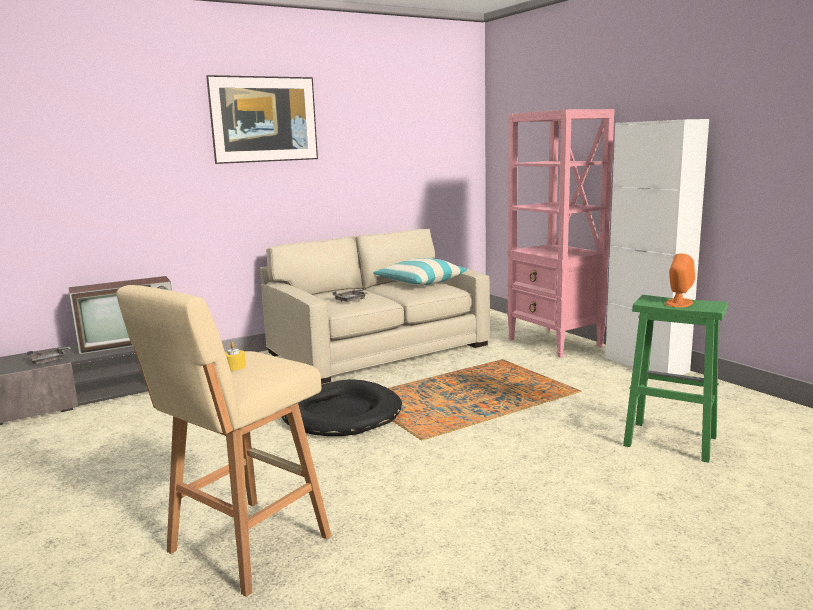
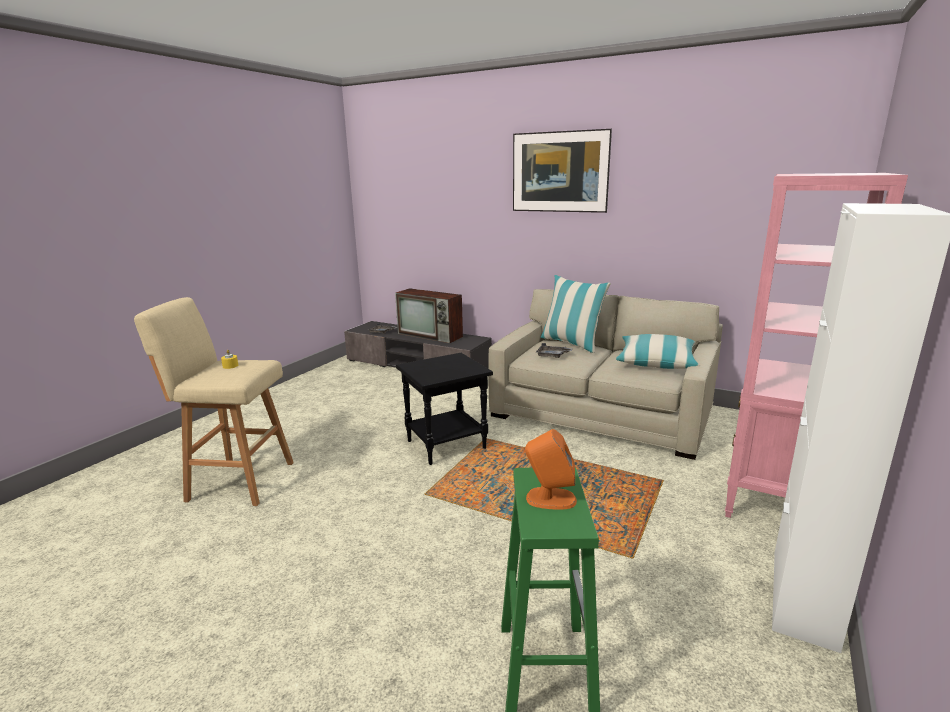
camera: 60 degrees right, 5 degrees up
black dog bed [282,379,402,436] -> black side table [396,353,493,465]
none -> pillow [541,275,611,353]

